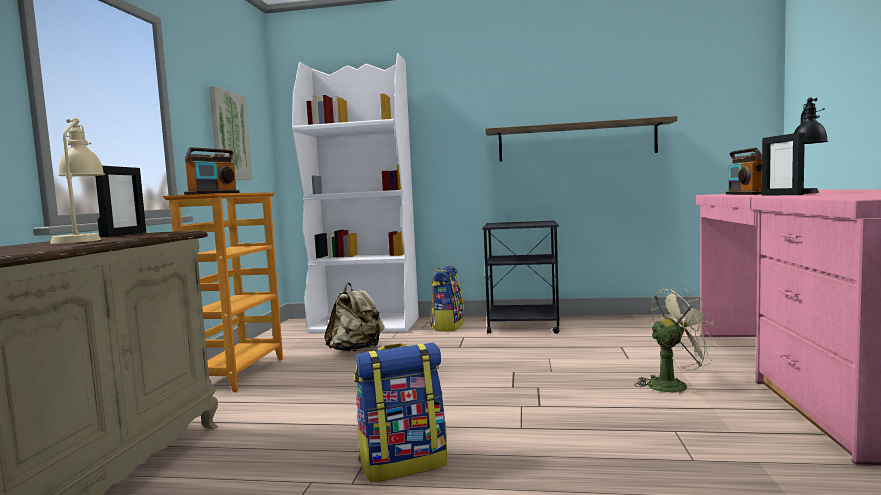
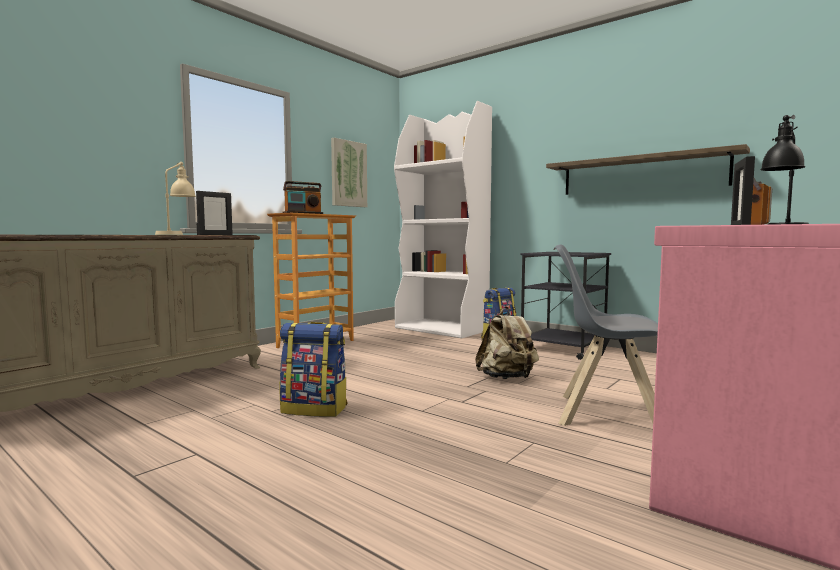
camera: 30 degrees right, 0 degrees up
beige backpack [324,283,385,351] -> beige backpack moved to [475,307,539,379]
beige fan [634,286,719,396] -> grey chair [553,244,658,426]

